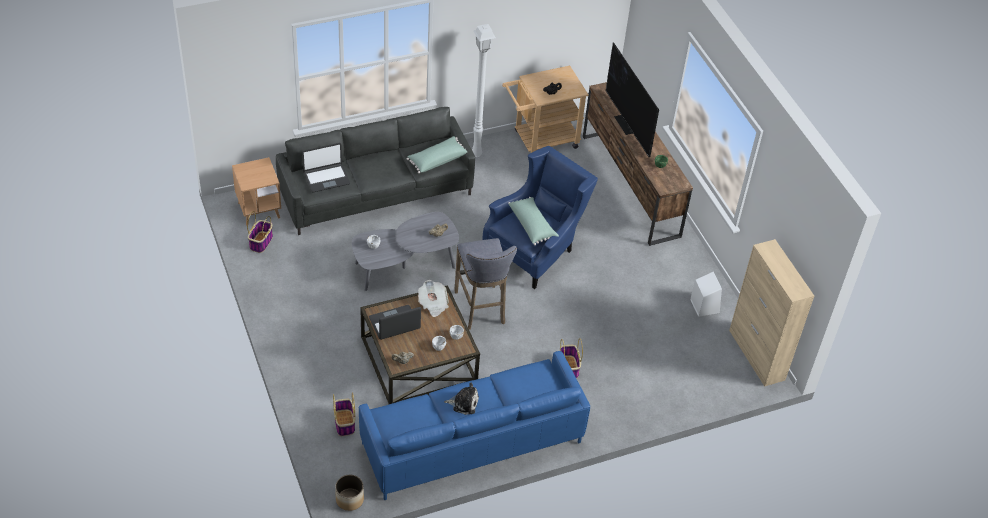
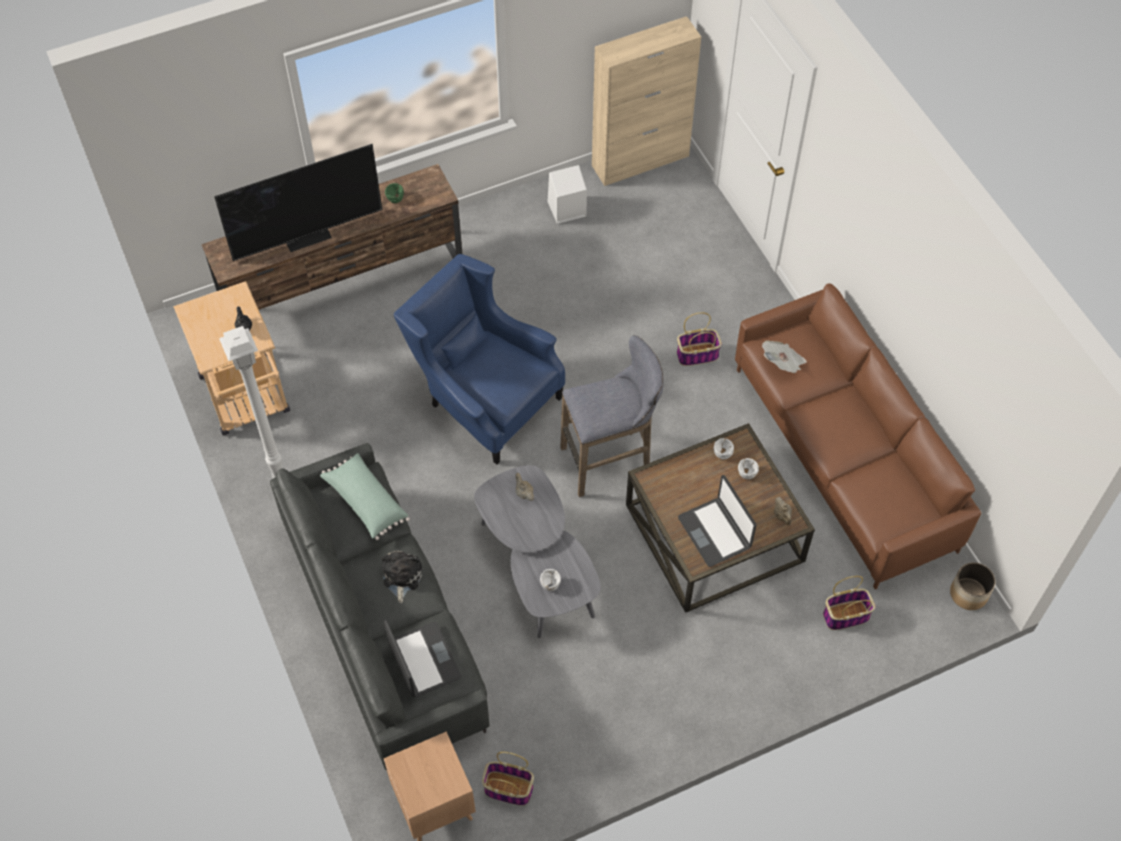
camera: 90 degrees left, 10 degrees up
blue sofa [359,351,590,500] -> brown sofa [735,283,981,589]
newspaper [418,280,449,317] -> newspaper moved to [762,340,807,373]
plush toy [444,382,479,415] -> plush toy moved to [381,551,422,603]
green pillow [508,197,559,245] -> none

